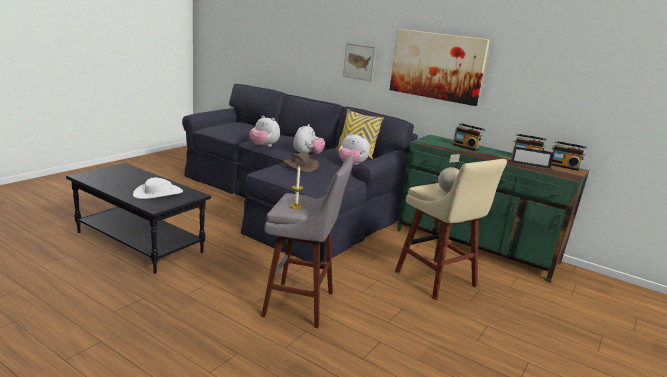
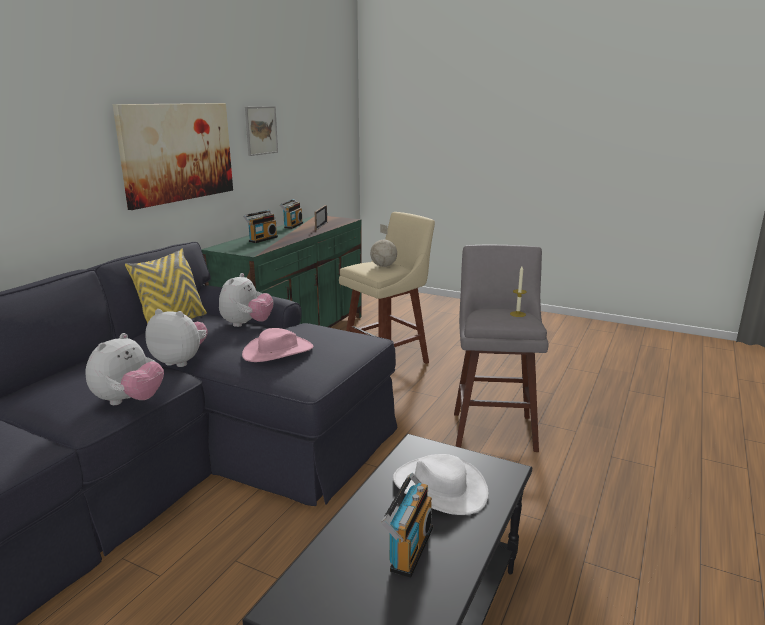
camera: 95 degrees left, 0 degrees up
brown hat [283,153,319,172] -> pink hat [242,328,313,362]
picture [343,43,376,81] -> picture moved to [245,106,278,156]
radio [551,141,587,171] -> radio moved to [381,473,433,578]

